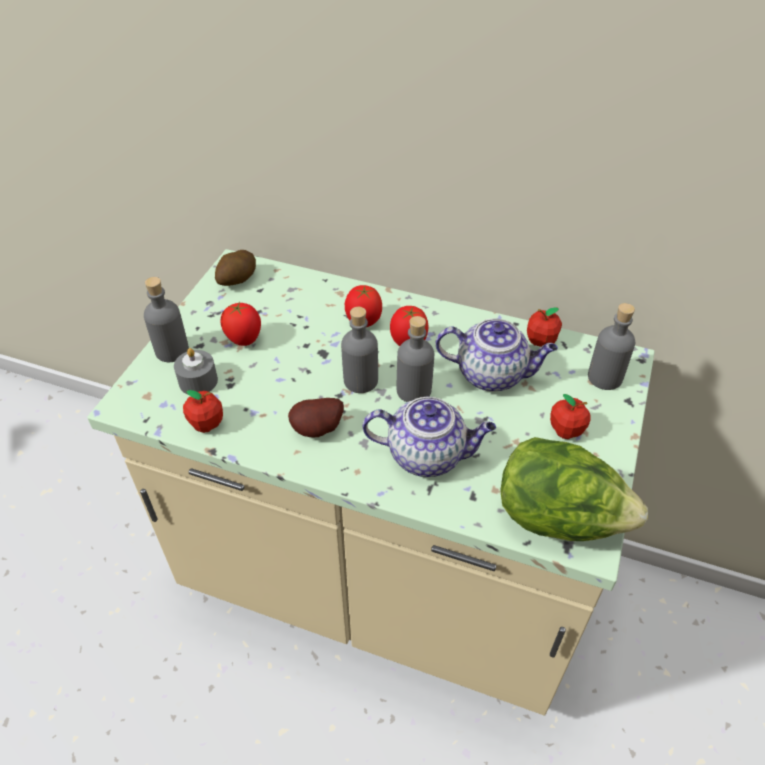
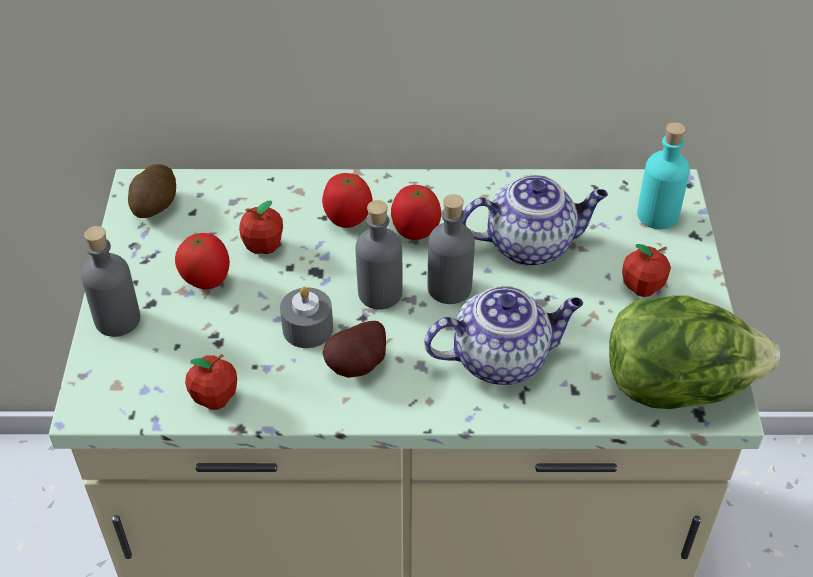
camera: 20 degrees left, 0 degrees up
grey candle [174,348,218,394] -> grey candle moved to [280,287,333,348]
apple [527,307,562,347] -> apple moved to [239,200,283,254]
grey bottle [588,303,635,390] -> turquoise bottle [637,122,690,229]

